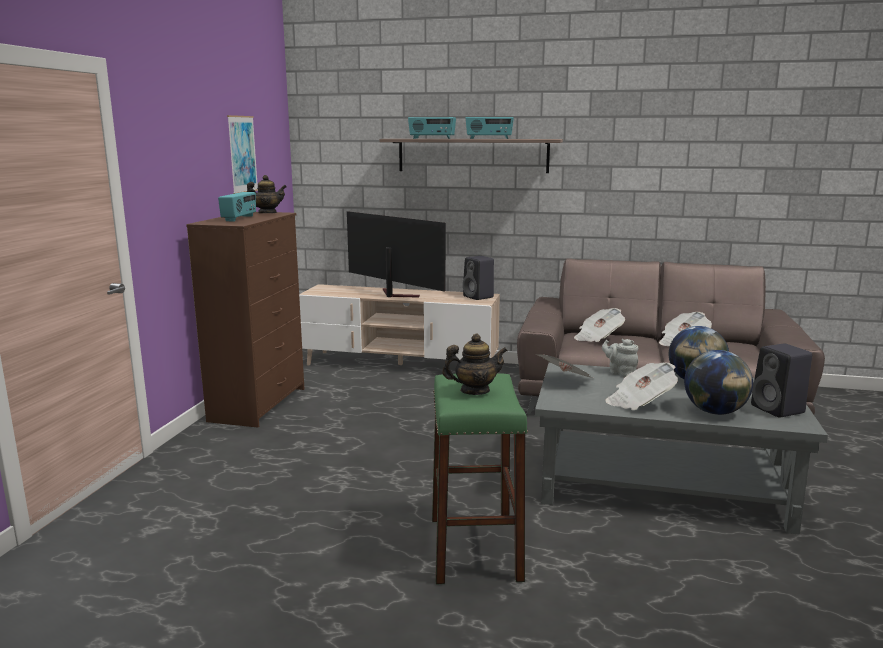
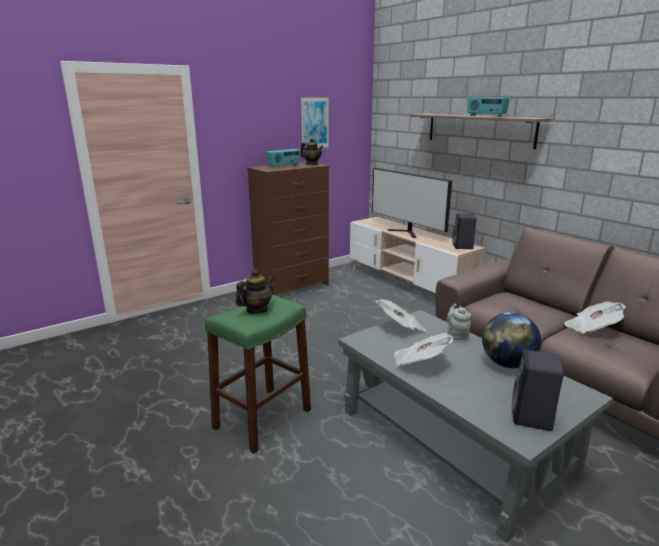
camera: 40 degrees right, 5 degrees up
television [347,211,446,298] -> television turned 150 degrees clockwise [372,168,452,238]
radio [408,117,456,139] -> none
teapot [442,333,508,395] -> teapot turned 75 degrees counterclockwise [235,269,275,314]
newspaper [574,308,625,342] -> none
globe [684,350,753,415] -> none

